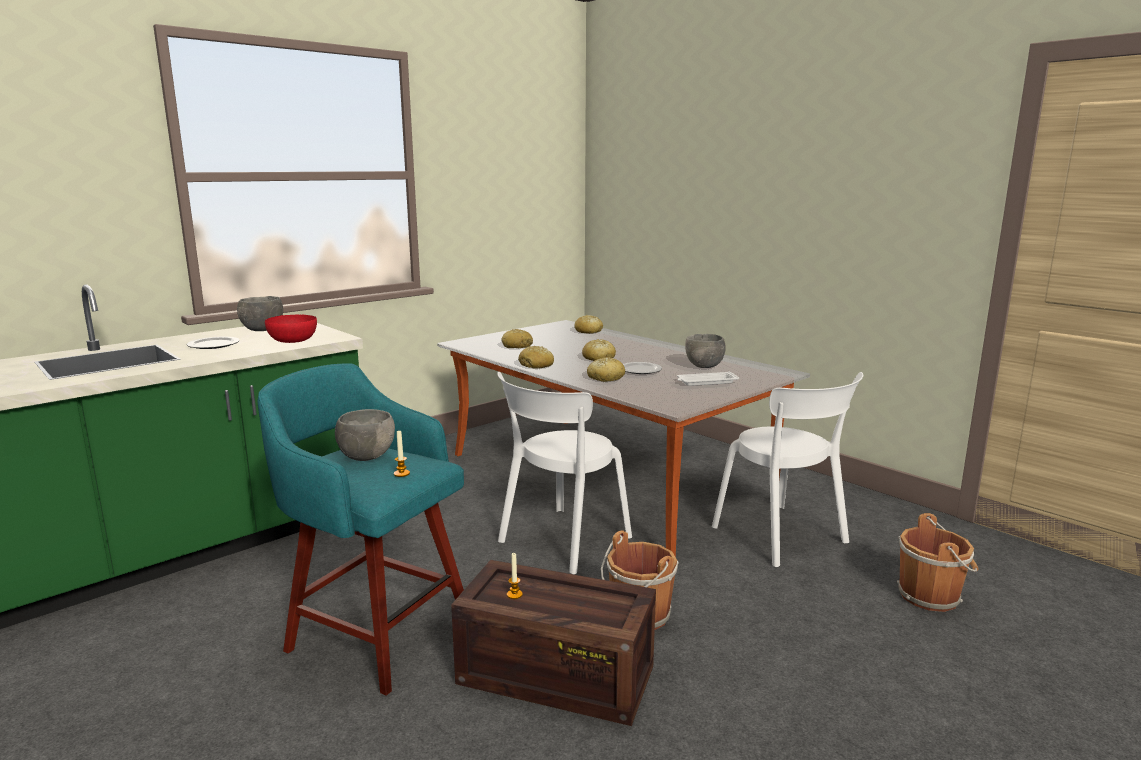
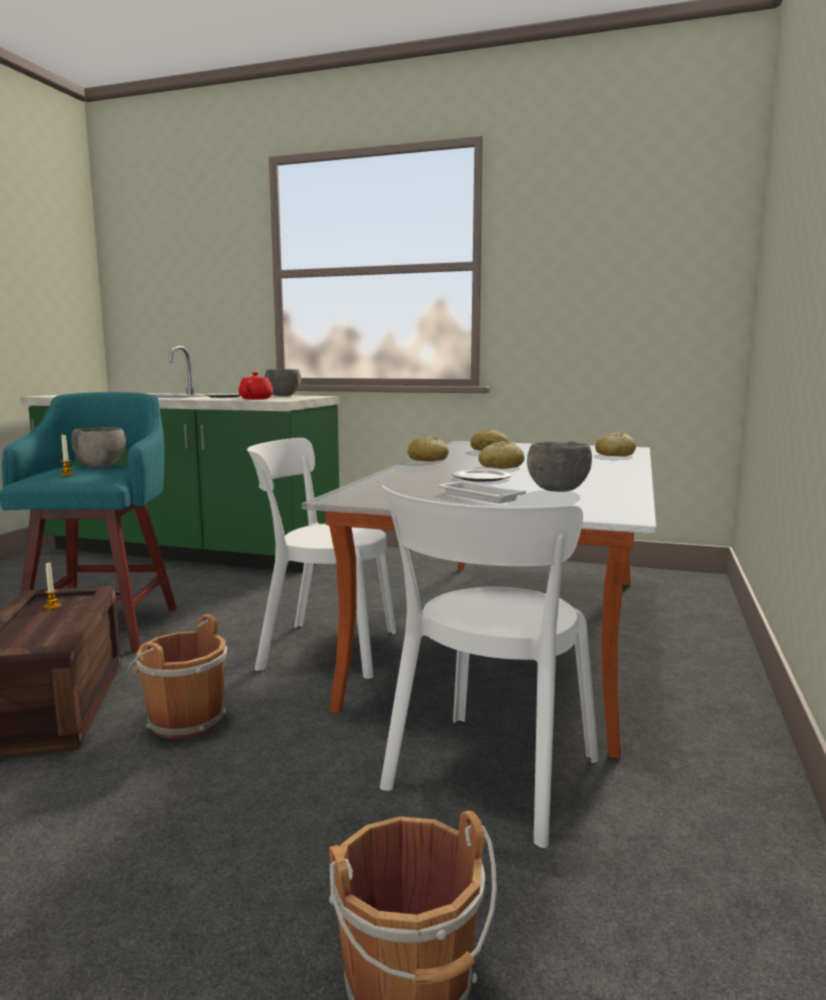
camera: 60 degrees right, 5 degrees down
red bowl [265,315,317,343] -> red teapot [239,372,273,399]
bread [587,357,625,382] -> none

